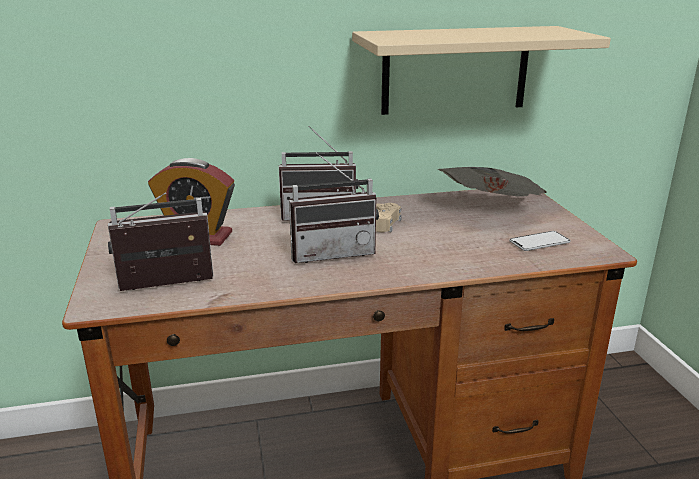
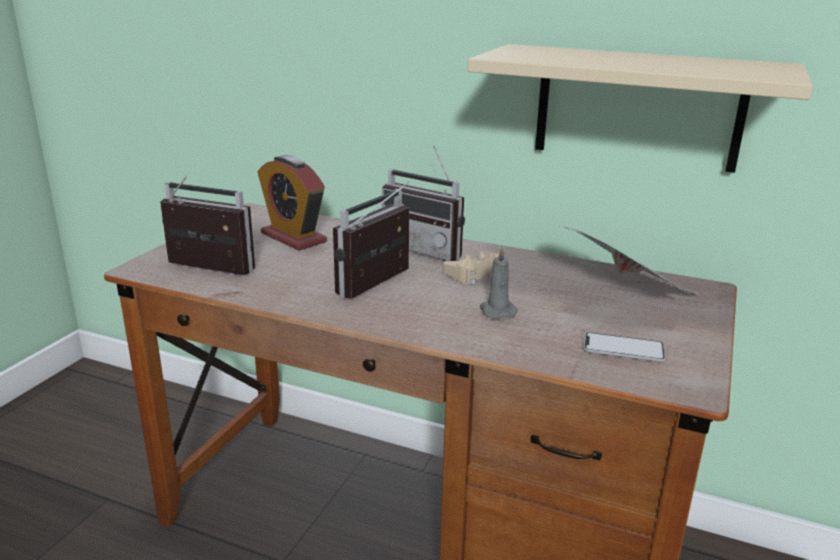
camera: 35 degrees right, 0 degrees up
radio [289,152,379,263] -> radio turned 105 degrees clockwise [333,182,410,299]
none -> grey candle [480,246,518,319]

